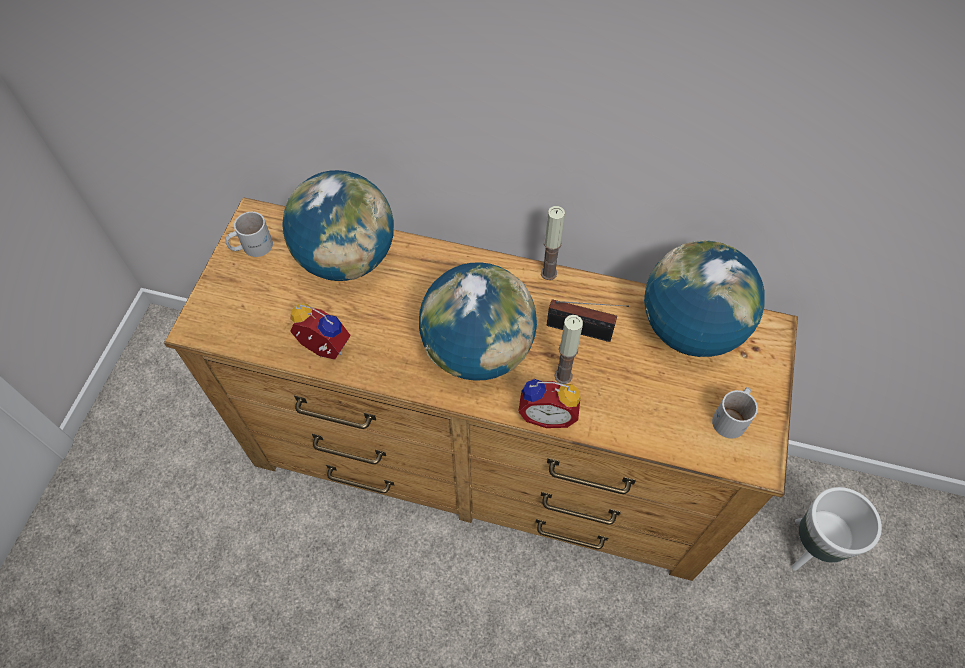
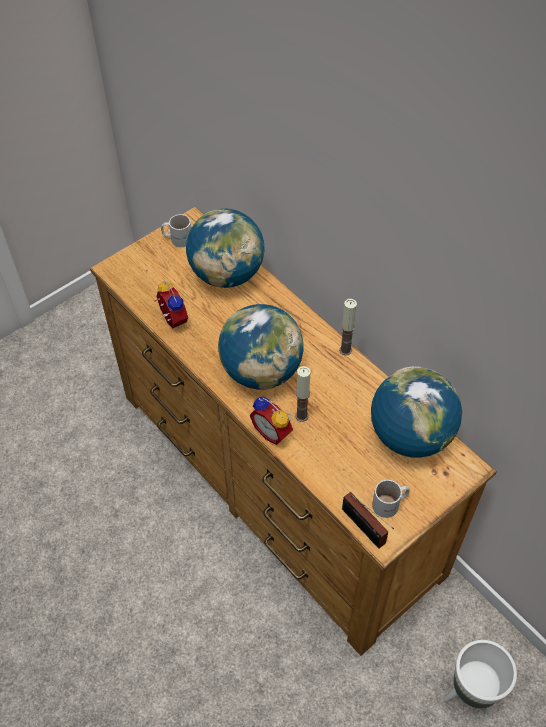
camera: 35 degrees right, 5 degrees down
radio [547,299,629,342] -> radio moved to [342,492,394,549]

